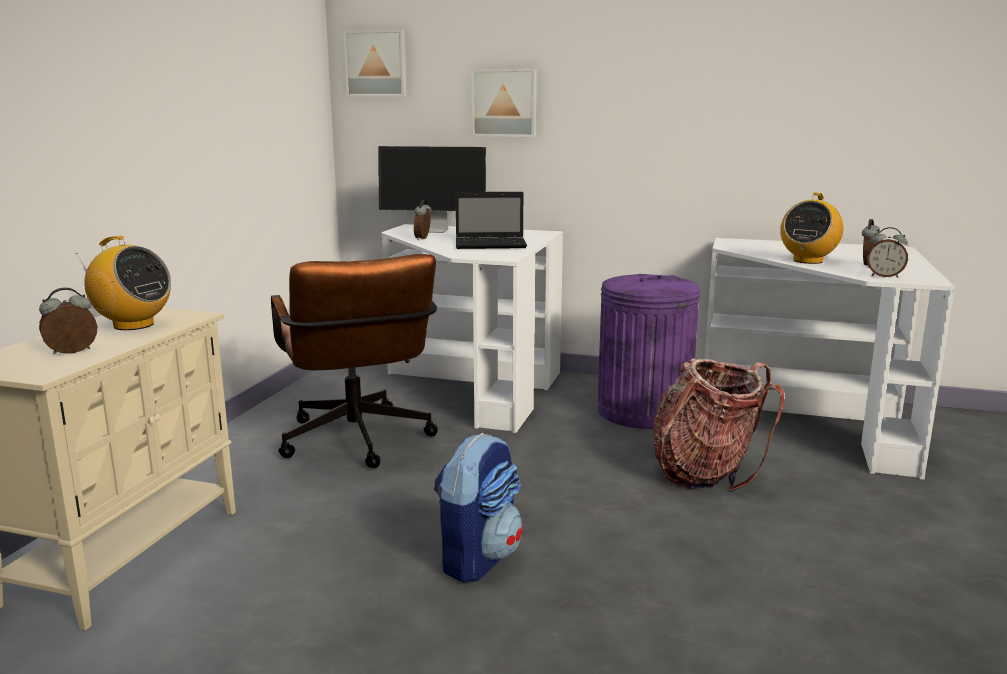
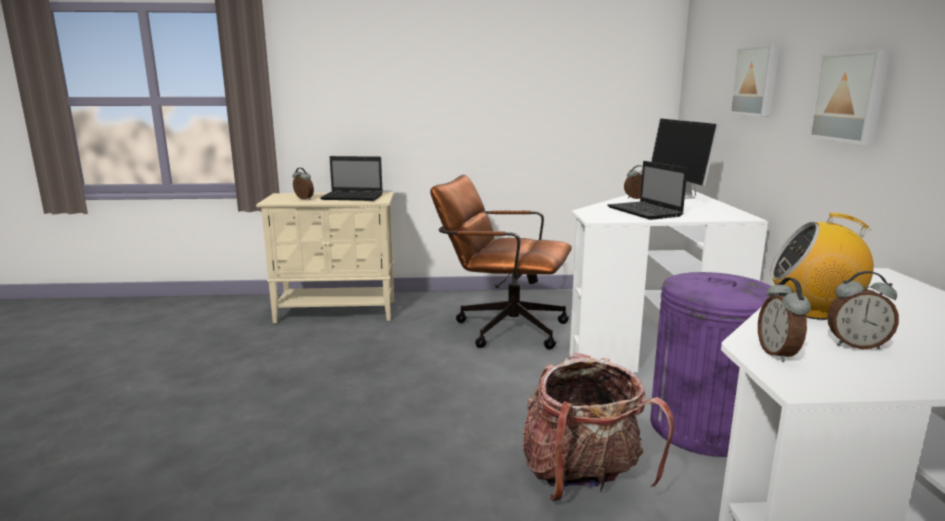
camera: 70 degrees right, 0 degrees up
radio [76,236,171,330] -> laptop [320,156,383,201]
brown office chair [271,254,438,468] -> brown office chair turned 60 degrees clockwise [430,175,572,349]
picture [343,29,407,97] -> picture moved to [808,49,891,145]
backpack [434,433,523,583] -> none

